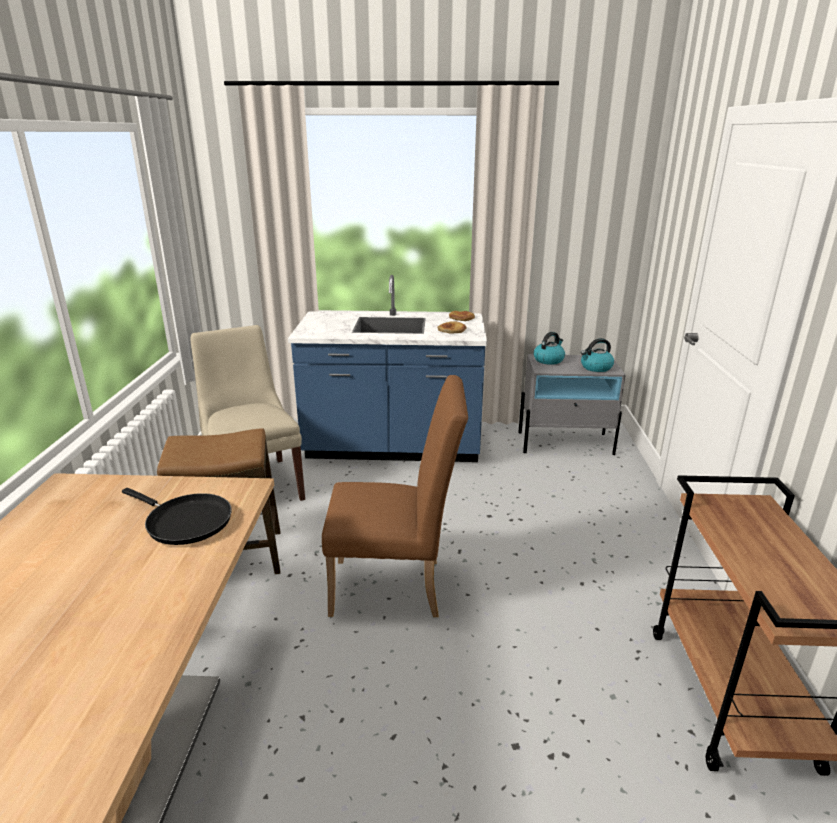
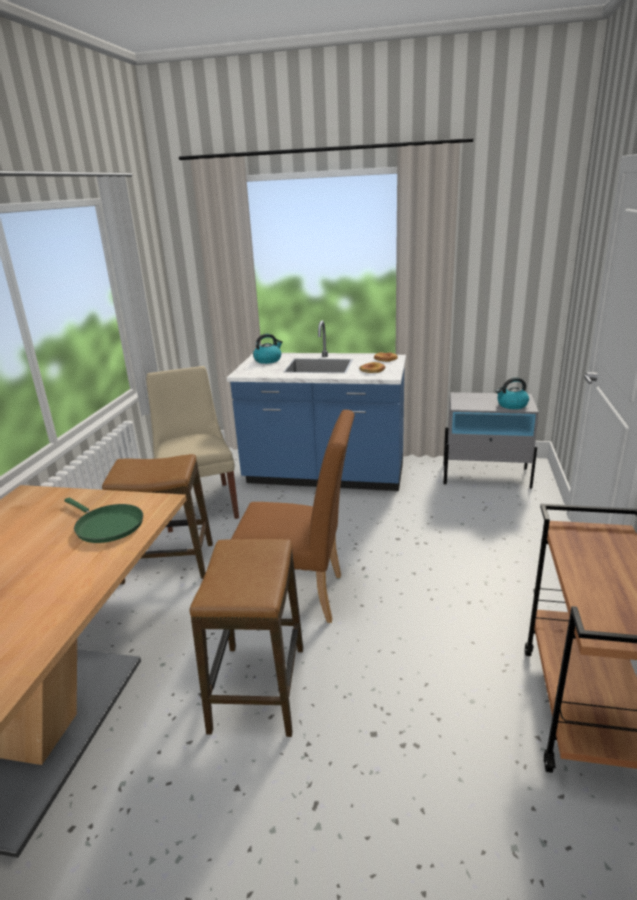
camera: 10 degrees right, 0 degrees up
black frying pan [122,488,232,545] -> green frying pan [64,498,143,543]
kettle [534,332,565,365] -> kettle moved to [253,334,283,364]
none -> stool [190,539,303,737]

